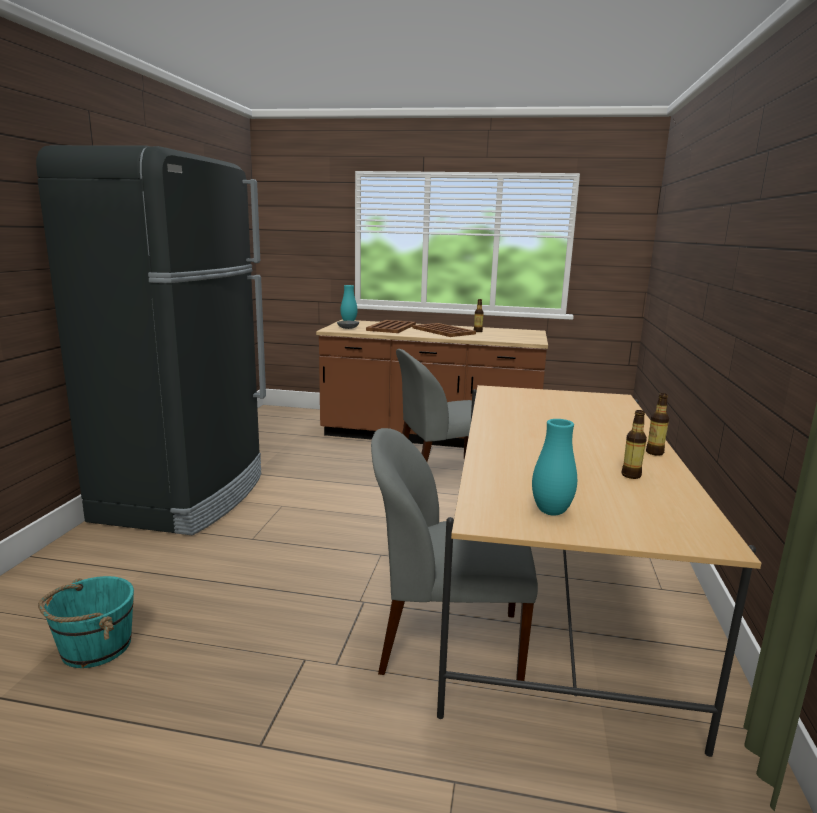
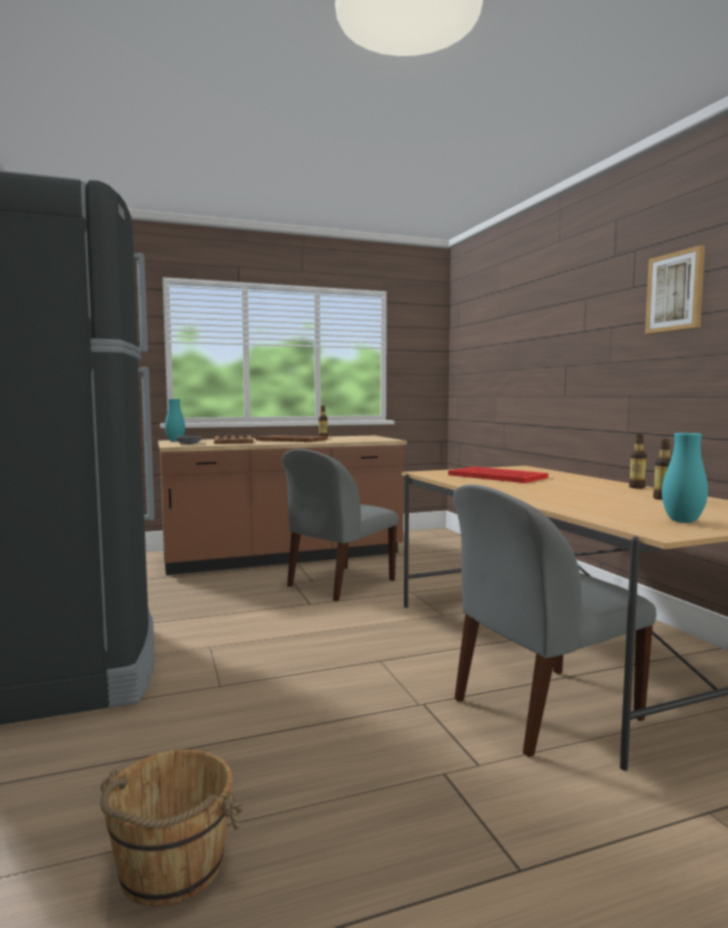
camera: 30 degrees left, 10 degrees down
turquoise bucket [38,576,134,668] -> brown bucket [100,749,243,907]
none -> red tray [448,467,548,483]
none -> picture [645,245,705,334]

